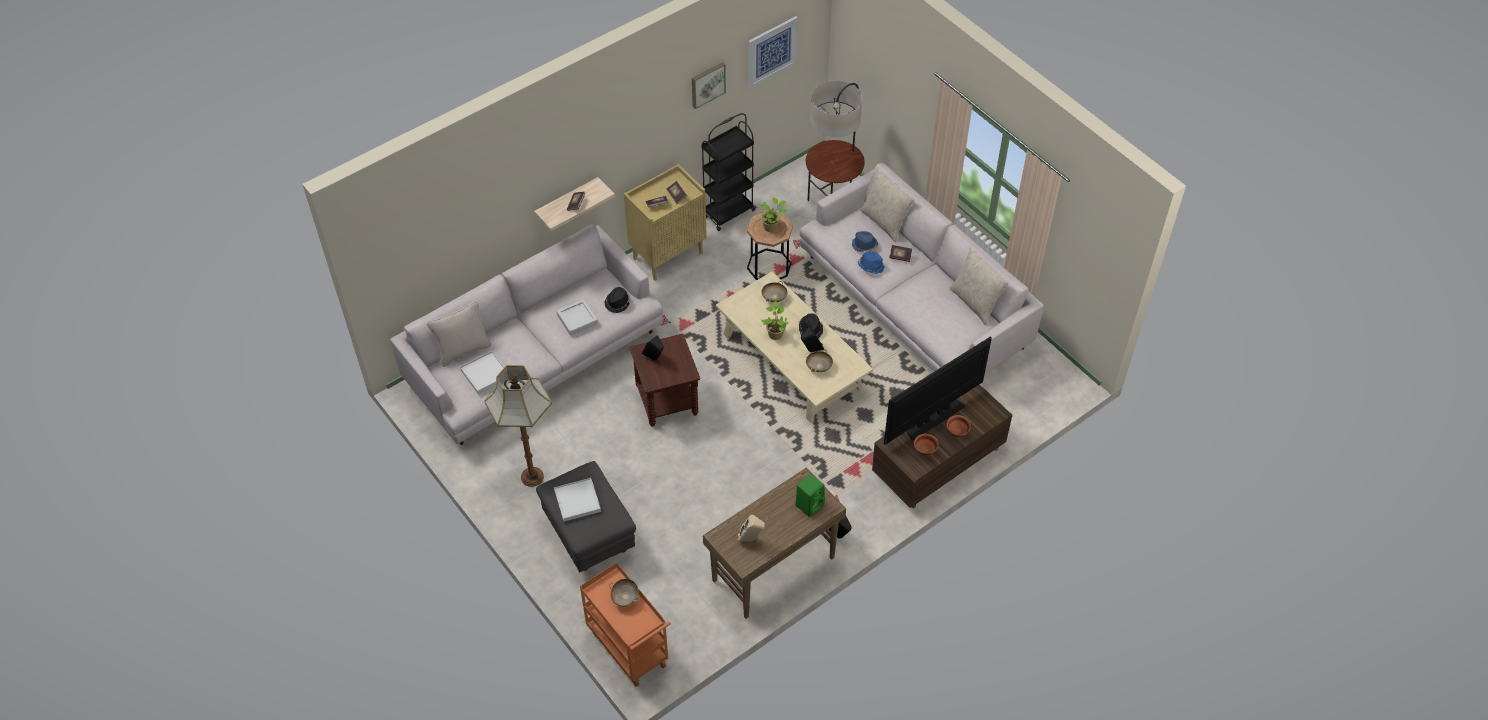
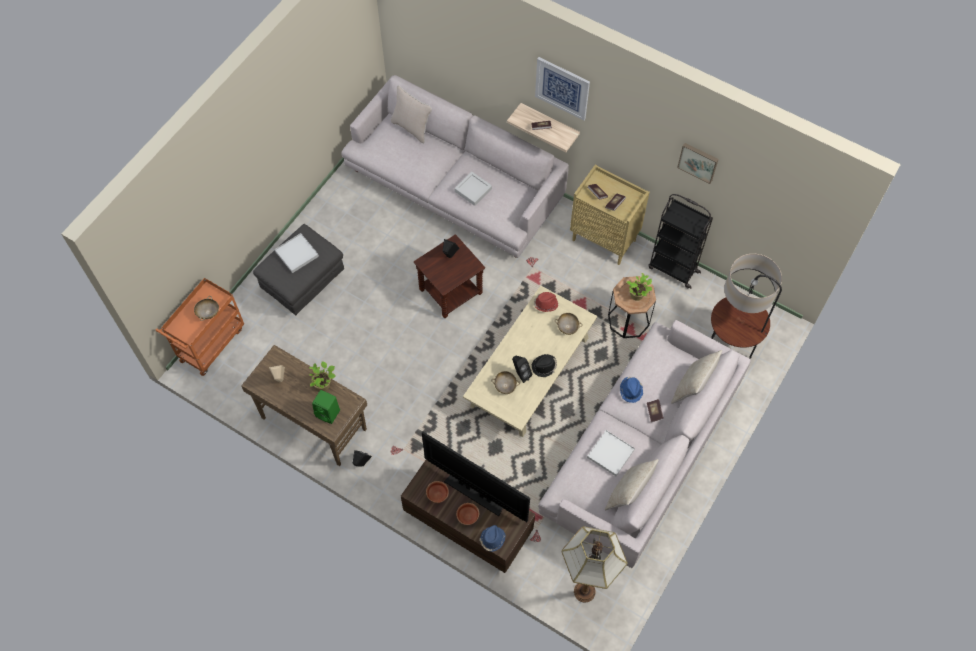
camera: 70 degrees right, 10 degrees up
white tray [460,351,504,394] -> white tray moved to [587,430,635,476]
floor lamp [484,365,552,487] -> floor lamp moved to [562,526,628,603]
black hat [605,287,631,313] -> none
picture [748,16,798,88] -> picture moved to [535,57,590,121]
potted plant [761,301,789,340] -> potted plant moved to [309,361,335,391]
blue hat [852,231,878,252] -> blue hat moved to [479,525,506,552]
none -> red hat [534,292,558,312]

